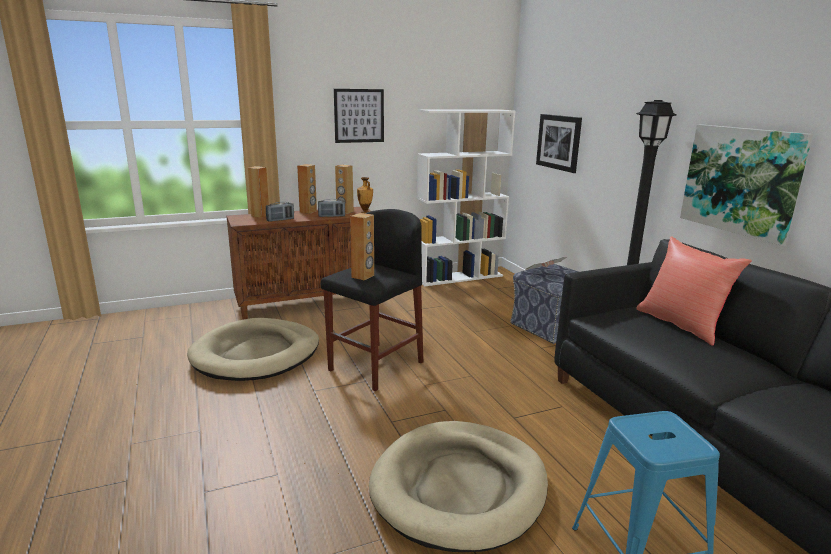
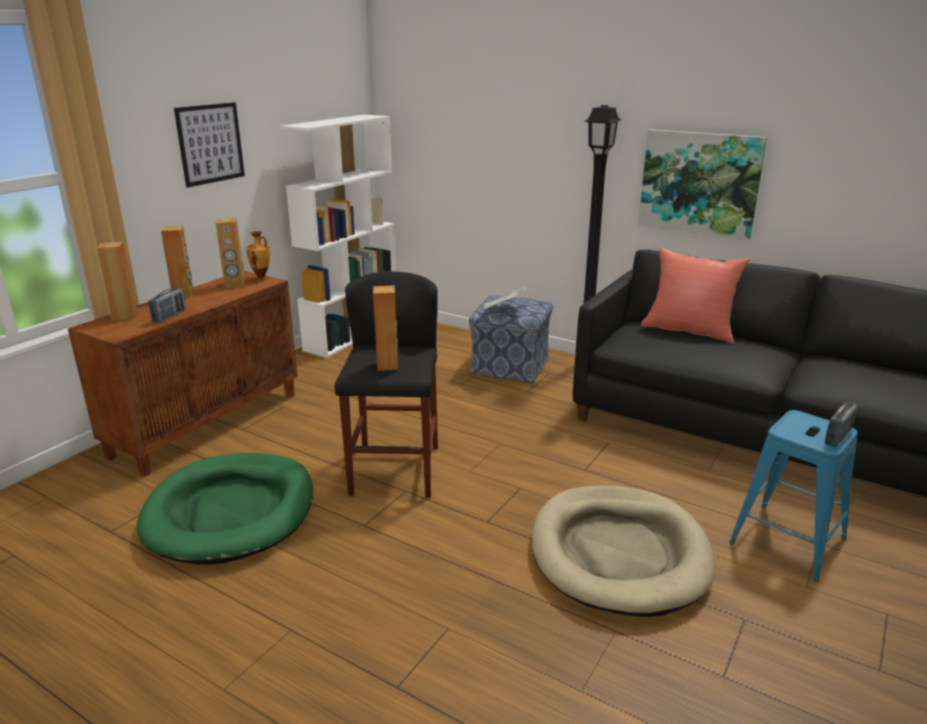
camera: 35 degrees left, 5 degrees up
beige dog bed [187,318,319,381] -> green dog bed [137,453,313,565]
radio [318,199,345,217] -> radio moved to [825,402,858,447]
picture [536,114,582,173] -> none

